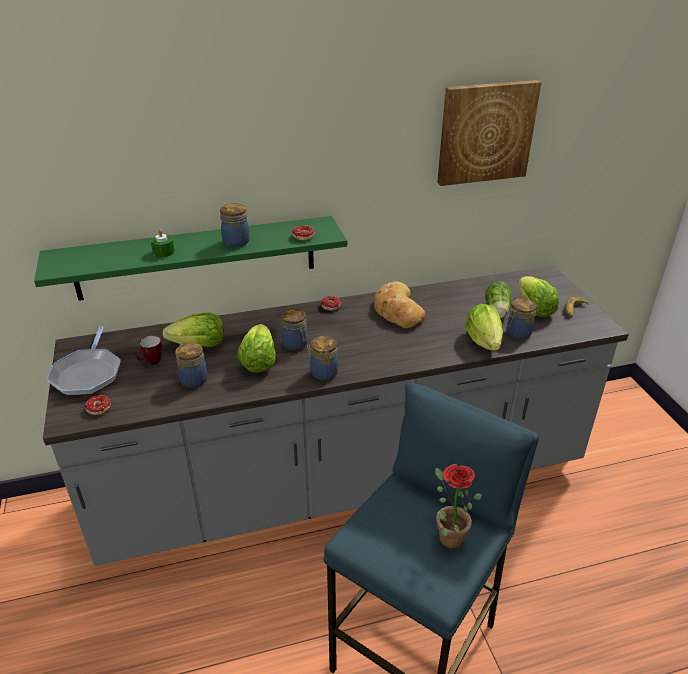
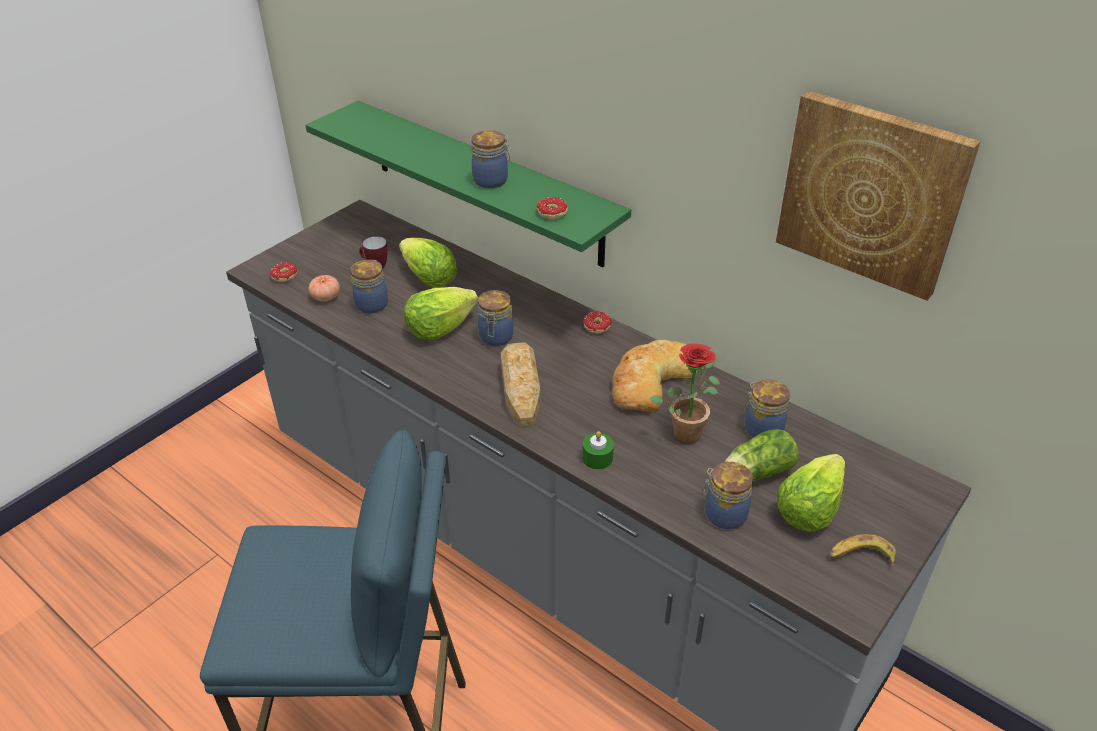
camera: 55 degrees right, 5 degrees up
frying pan [47,326,121,395] -> none
green candle [151,229,175,258] -> green candle moved to [582,431,614,470]
jar [307,336,338,380] -> jar moved to [745,379,790,438]
potted plant [435,464,482,549] -> potted plant moved to [650,344,720,444]
lettuce [465,304,503,351] -> none
none -> tomato [309,275,340,301]
none -> bread [501,342,540,427]

